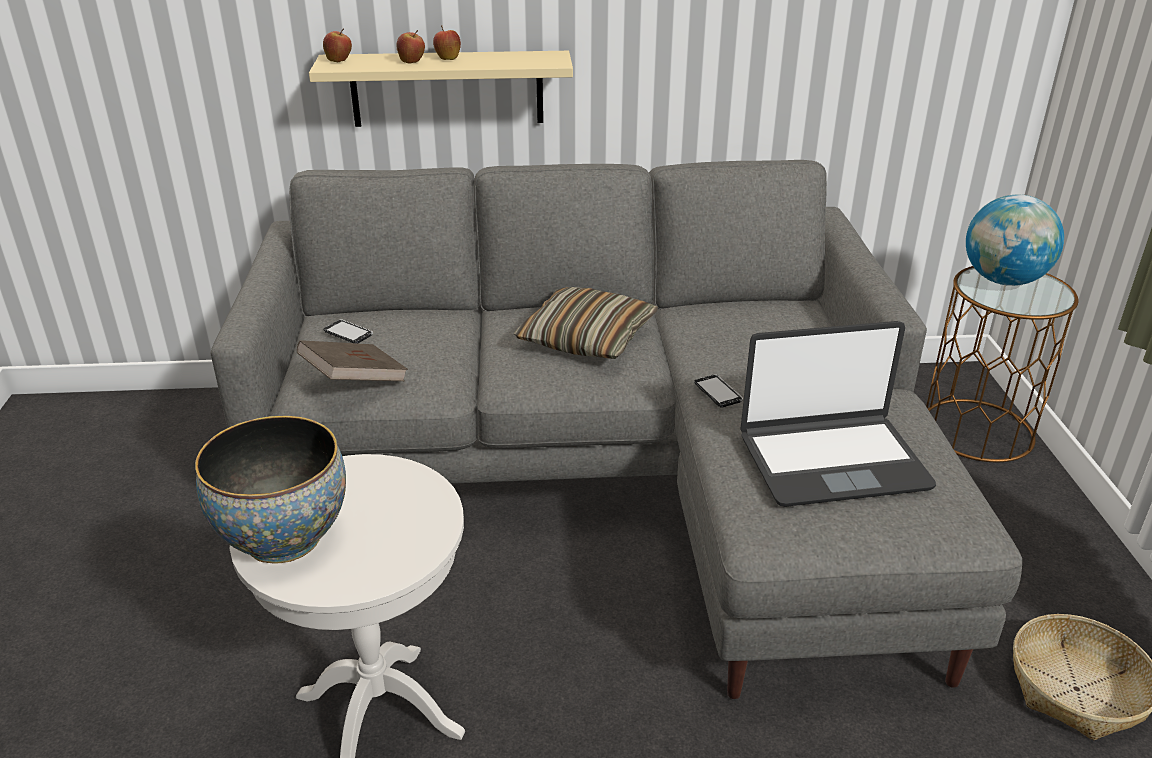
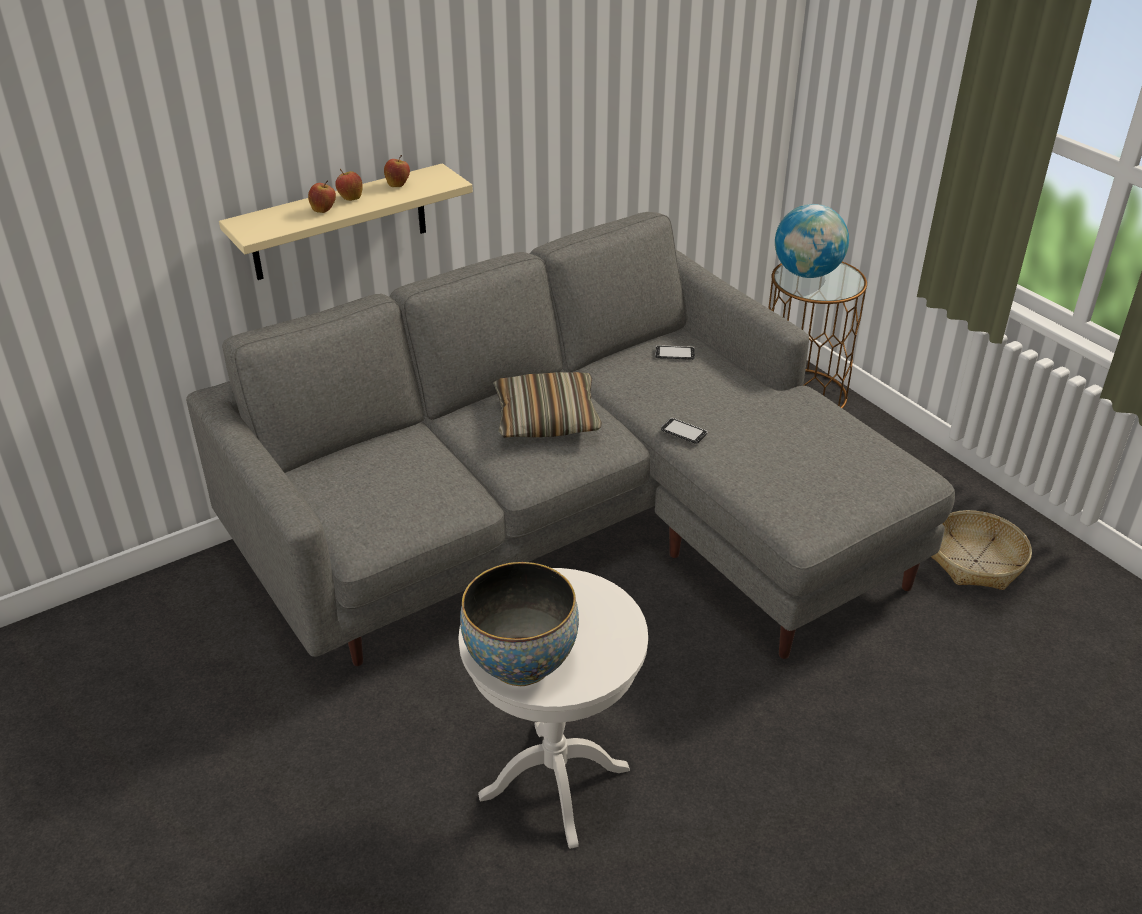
camera: 30 degrees left, 5 degrees up
brown book [297,340,408,381] -> none
apple [323,28,352,62] -> apple moved to [384,155,410,187]
phone [324,319,373,343] -> phone moved to [655,345,695,360]
laptop [740,321,936,507] -> none

